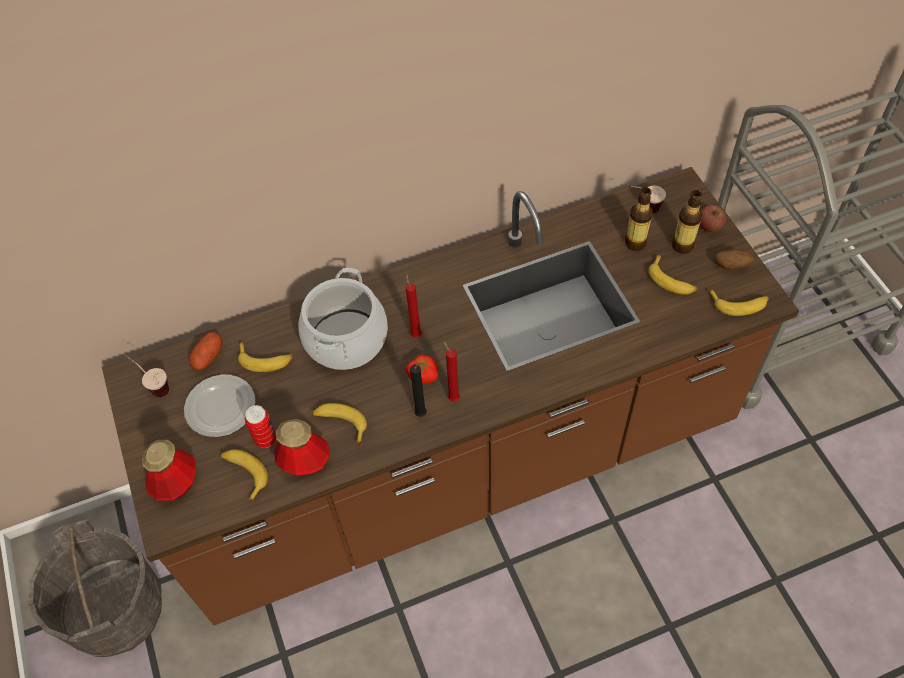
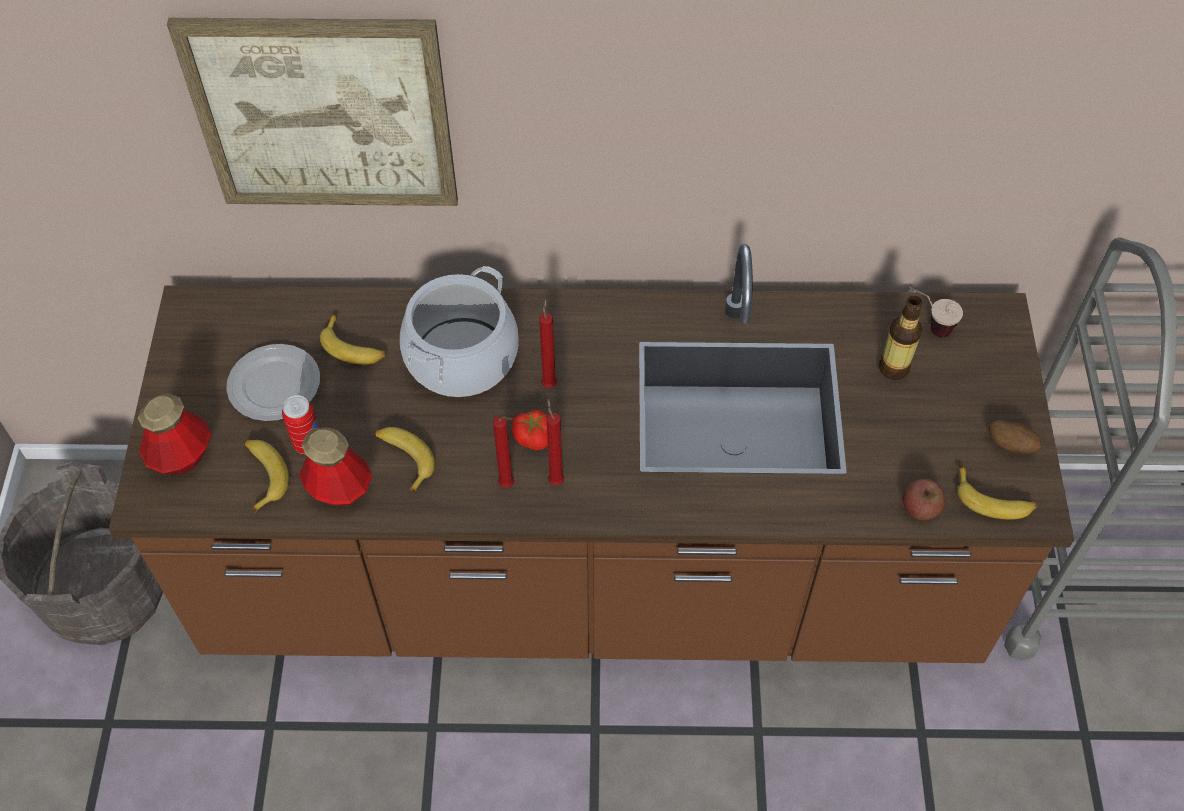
camera: 20 degrees right, 0 degrees up
cup [125,355,169,397] -> none
potato [189,332,223,370] -> none
black candle [410,363,427,417] -> red candle [493,415,514,488]
banana [649,254,697,295] -> none
bottle [672,190,702,254] -> none
apple [700,205,726,232] -> apple moved to [903,479,946,520]
none -> picture [167,18,458,206]

